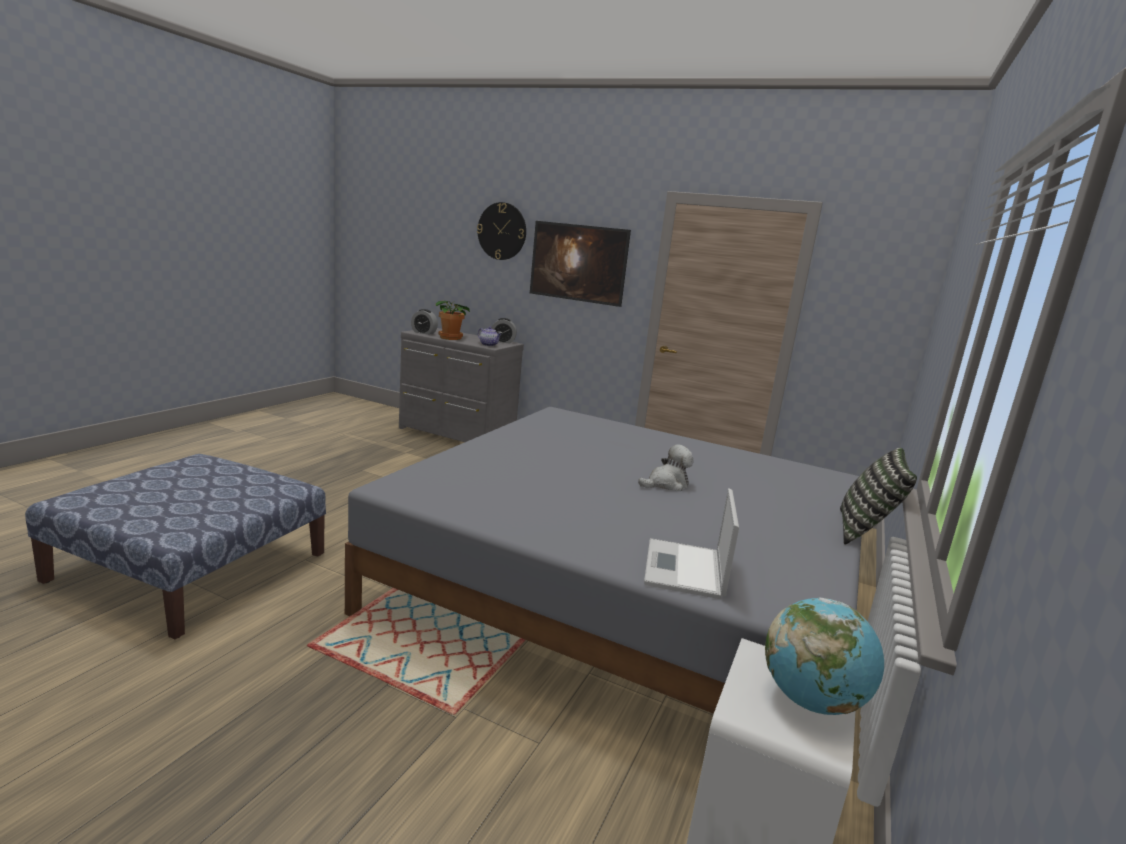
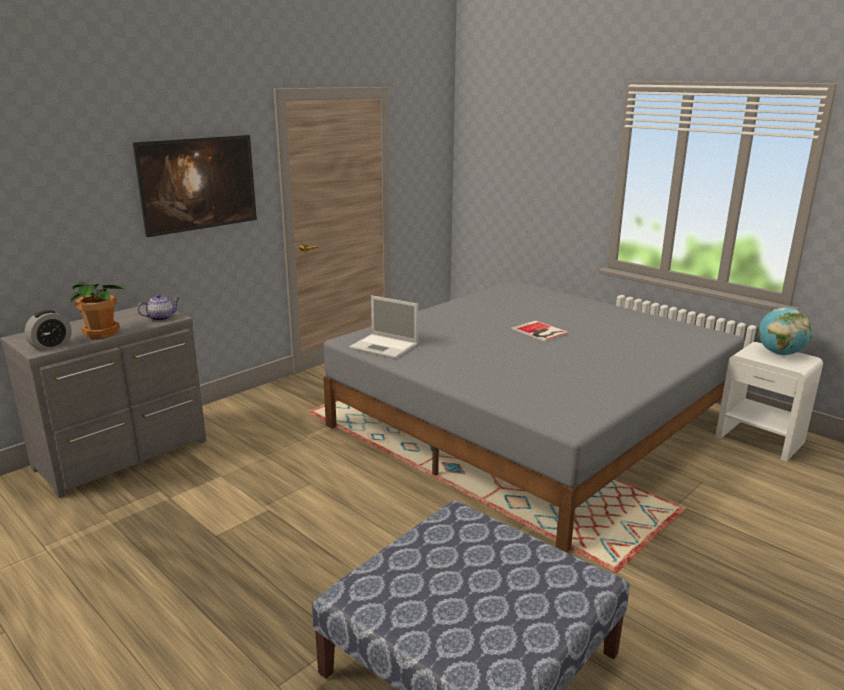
camera: 70 degrees left, 5 degrees up
wall clock [477,202,526,260] -> none
alarm clock [491,318,517,344] -> none
plush toy [638,444,693,491] -> book [511,320,570,342]
laptop [644,488,739,599] -> laptop moved to [349,295,418,359]
pillow [840,448,917,545] -> none

